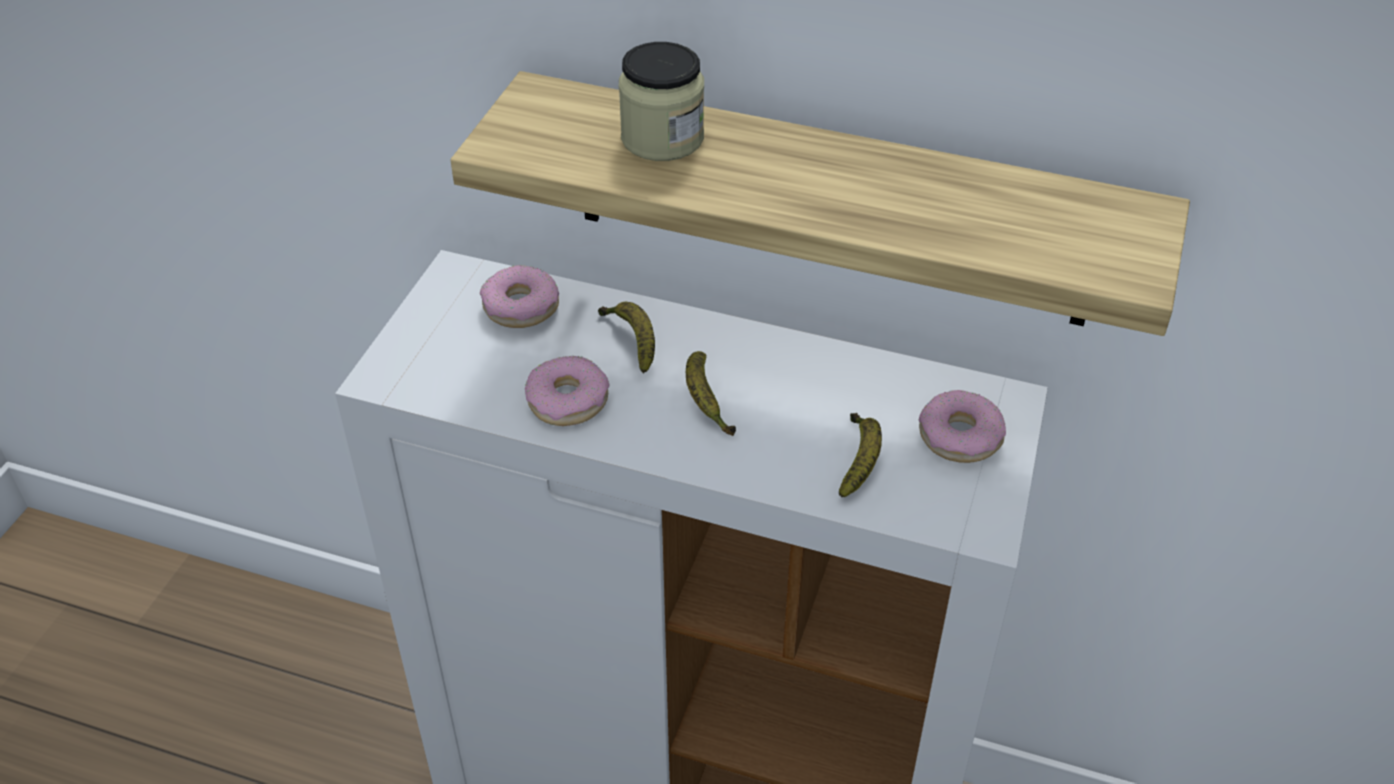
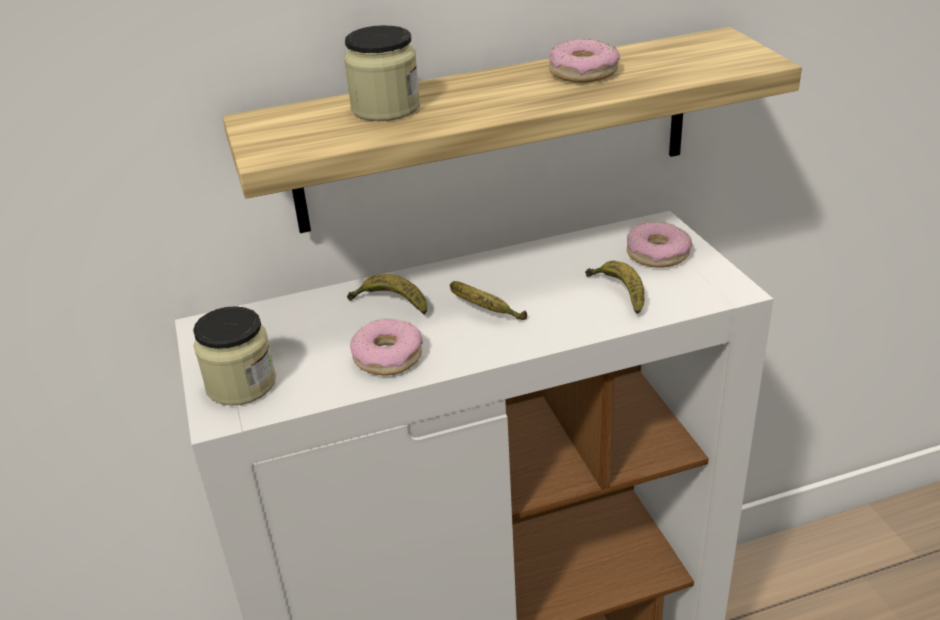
camera: 35 degrees left, 10 degrees down
donut [480,265,559,328] -> donut moved to [549,39,620,83]
none -> jar [193,306,276,406]

